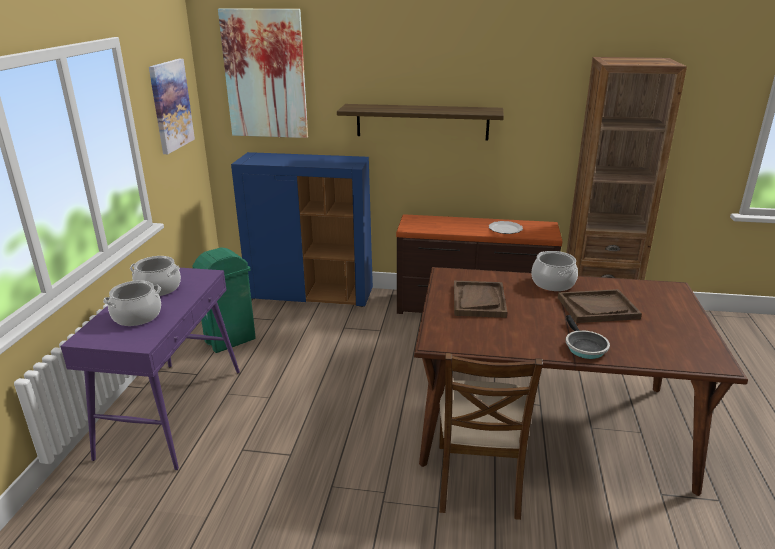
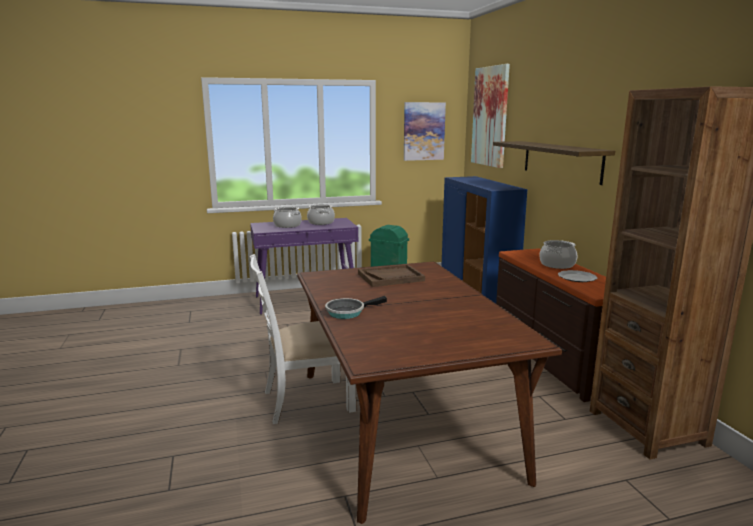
camera: 65 degrees right, 10 degrees down
brown chair [439,353,543,520] -> white chair [250,254,356,424]
cooking pot [531,251,578,291] -> cooking pot moved to [539,240,577,269]
brown tray [558,289,642,323] -> none

